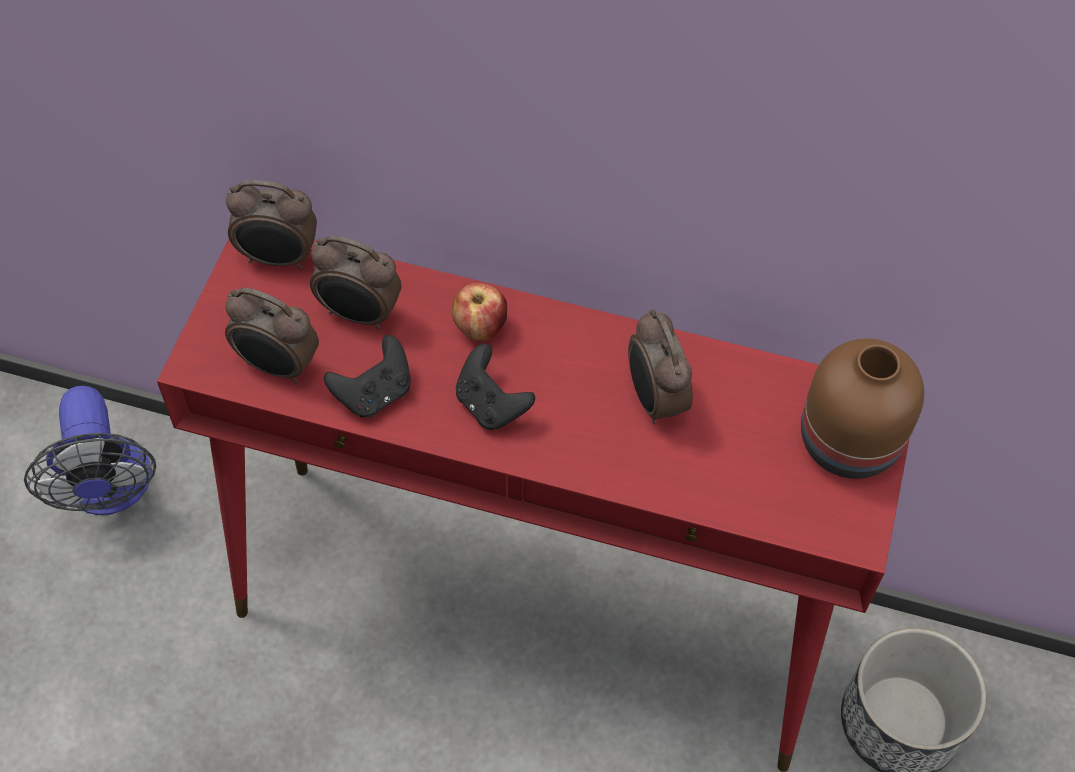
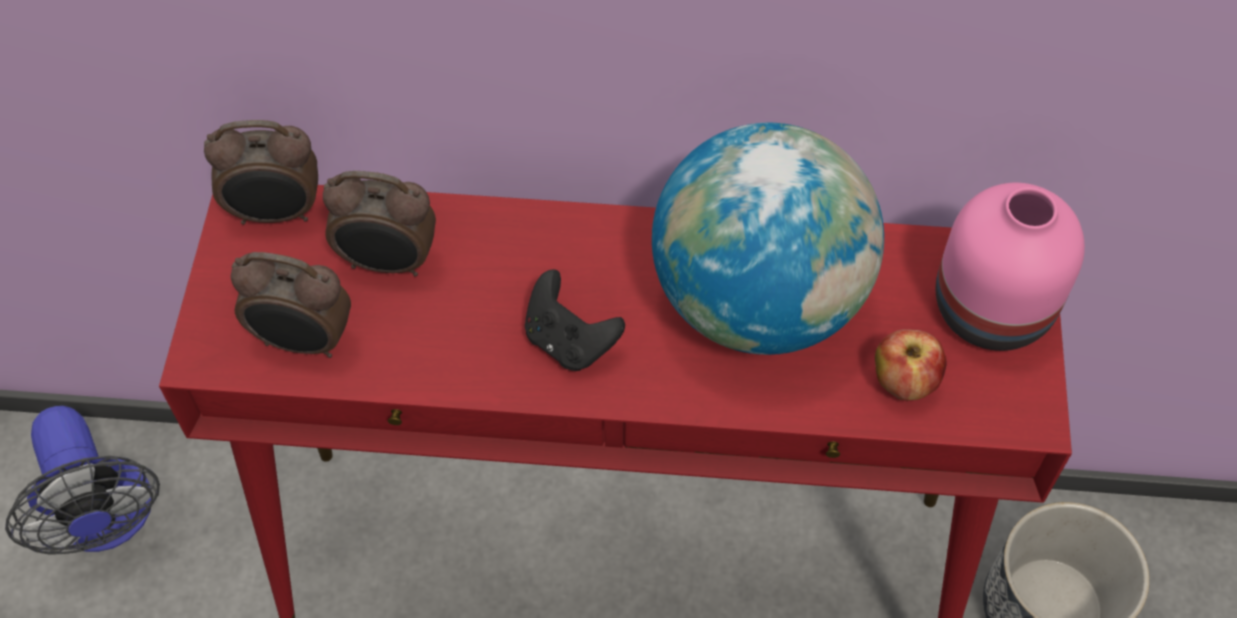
camera: 10 degrees left, 0 degrees up
black game controller [324,335,411,418] -> none
apple [452,283,507,341] -> apple moved to [875,329,947,400]
alarm clock [628,309,693,424] -> globe [652,122,884,355]
brown vase [801,339,924,479] -> pink vase [936,183,1085,351]

